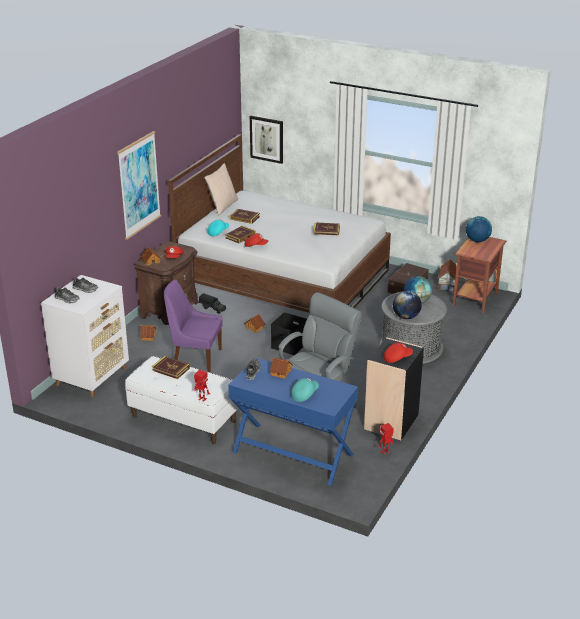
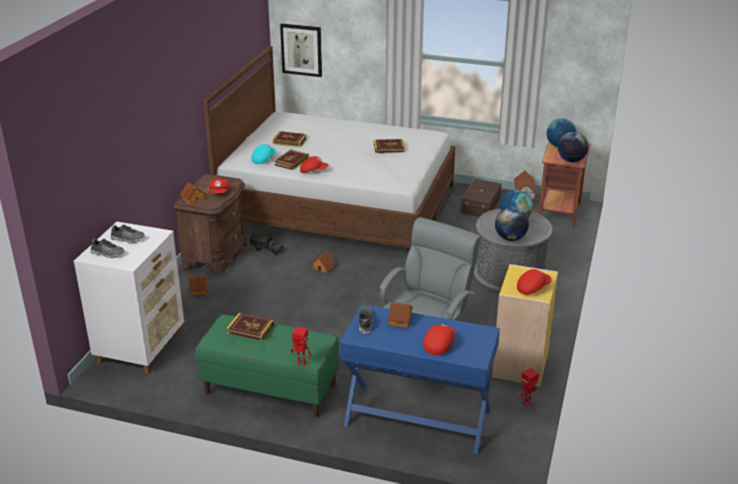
camera: 10 degrees left, 0 degrees up
picture [117,131,161,240] -> none
white bench [125,356,238,444] -> green bench [195,314,339,417]
purple chair [164,279,222,372] -> none
beige pillow [204,163,238,215] -> none
black storage box [271,312,307,355] -> none
turquoise cap [291,378,319,402] -> red cap [423,324,456,355]
black bookcase [364,337,424,440] -> yellow bookcase [492,264,558,386]
none -> globe [558,132,589,162]

